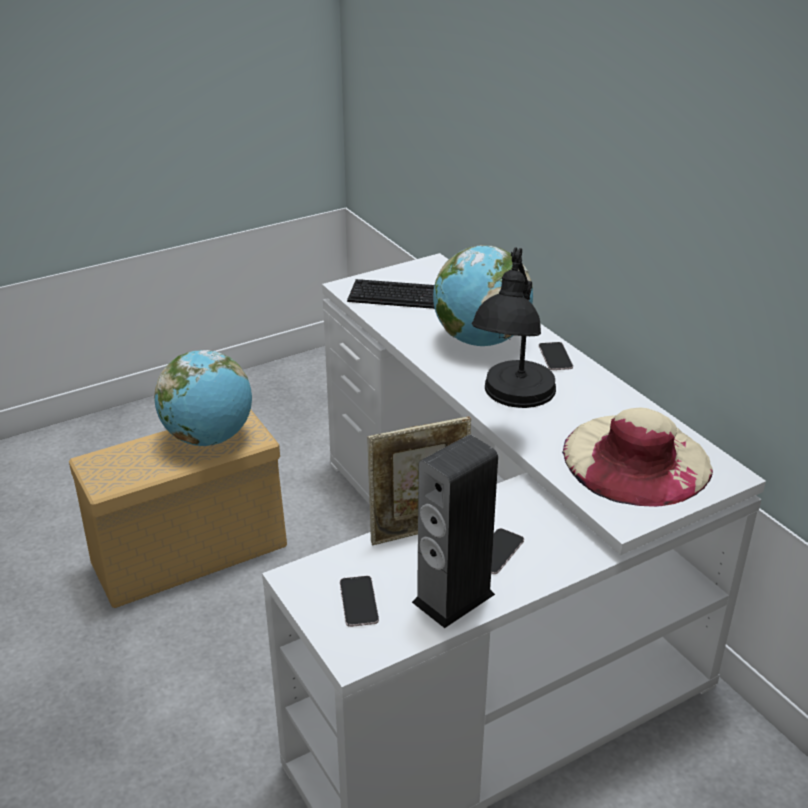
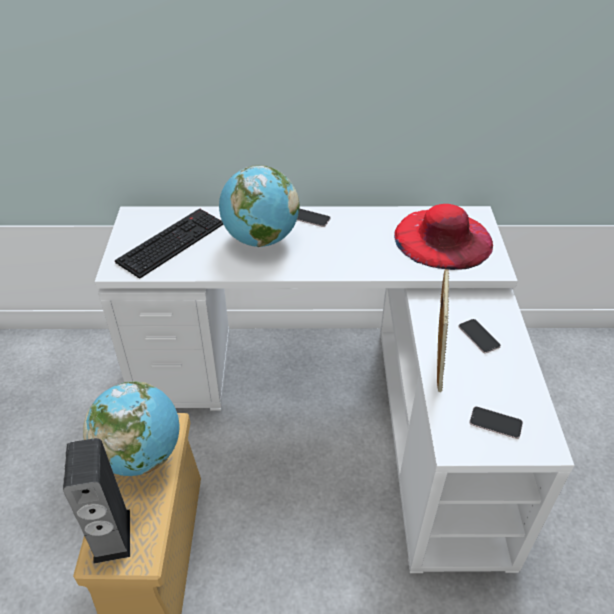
camera: 60 degrees left, 10 degrees up
speaker [412,435,498,628] -> speaker moved to [63,438,130,564]
black table lamp [472,247,556,408] -> none
beige hat [562,408,713,507] -> red hat [394,204,493,270]

